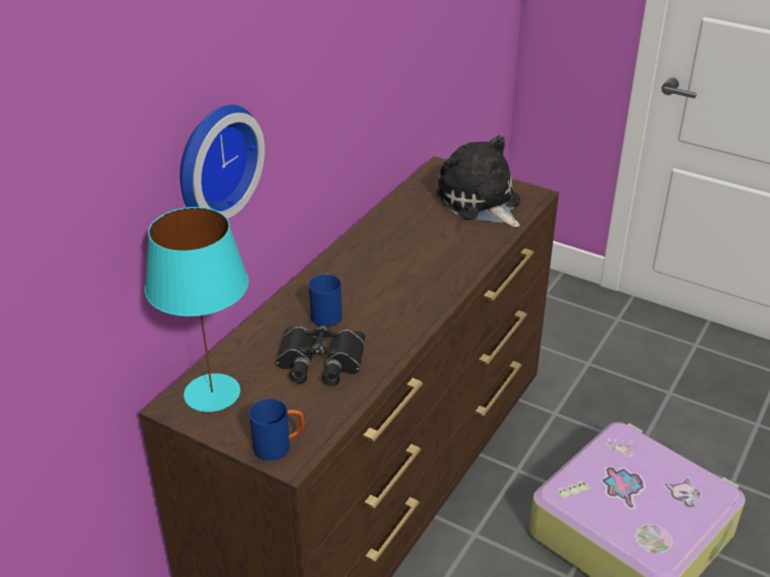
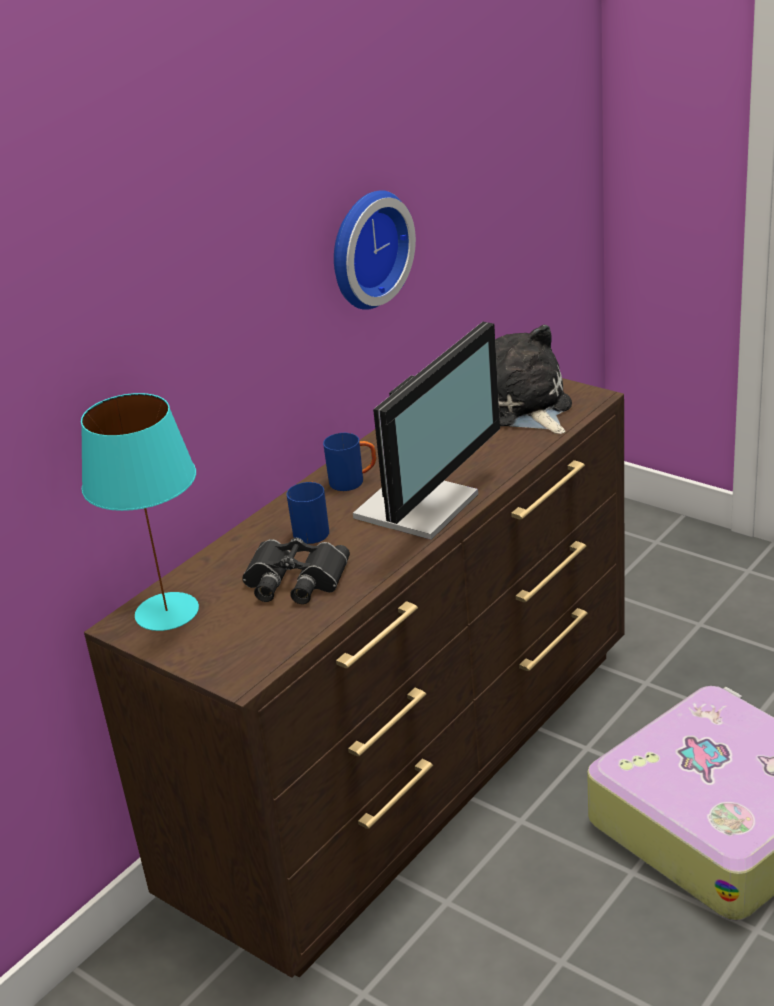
camera: 10 degrees right, 5 degrees down
wall clock [180,105,265,219] -> wall clock moved to [334,190,416,310]
blue mug [249,399,305,461] -> blue mug moved to [323,433,376,491]
none -> monitor [353,322,500,540]

